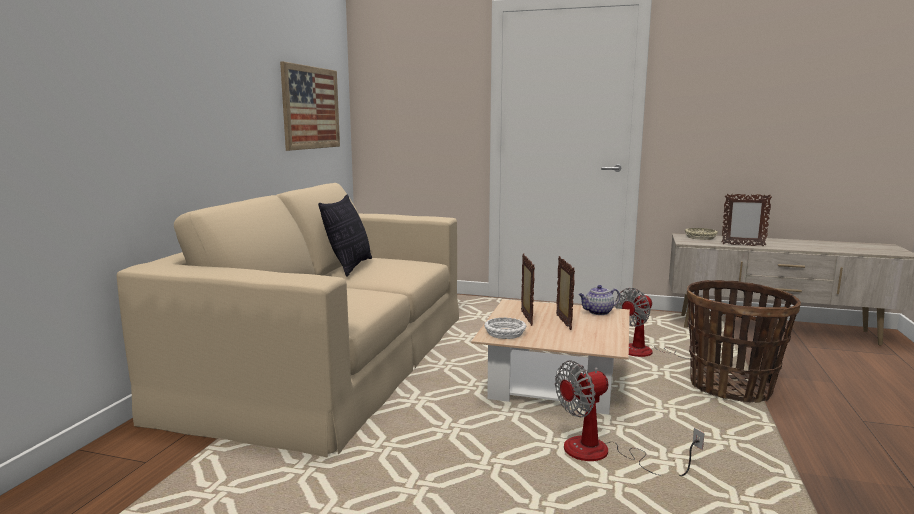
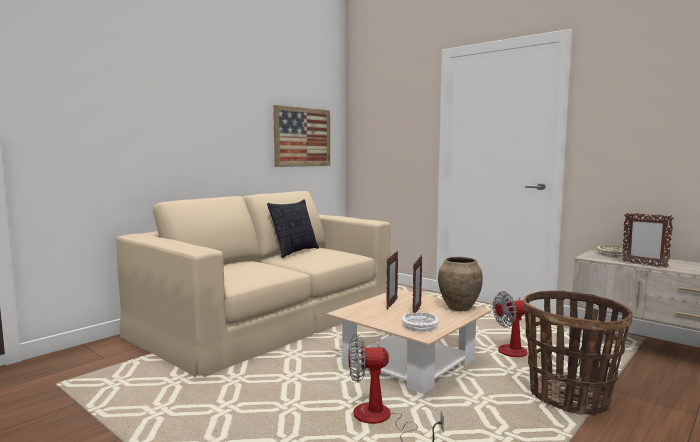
camera: 25 degrees right, 5 degrees down
white bowl [484,317,526,339] -> white bowl moved to [401,312,439,332]
teapot [578,285,620,315] -> brown vase [438,257,483,311]

